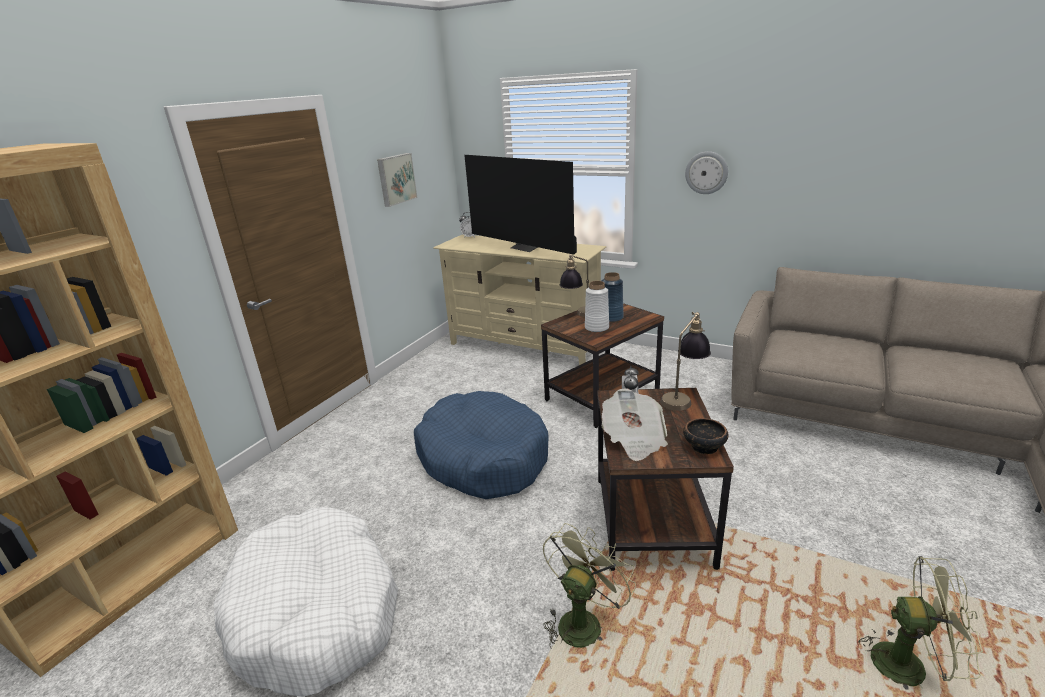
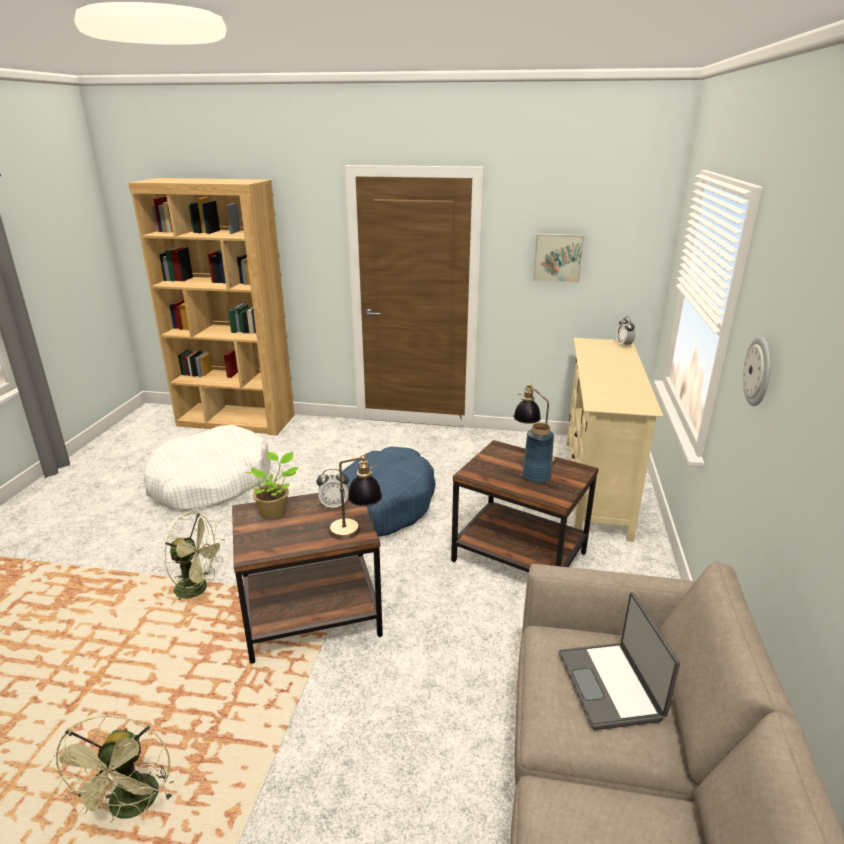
camera: 70 degrees right, 0 degrees up
television [464,155,577,255] -> none
white vase [585,281,609,332] -> none
newspaper [601,388,668,461] -> potted plant [245,452,298,520]
bowl [683,418,728,454] -> none
none -> laptop [559,592,680,730]

